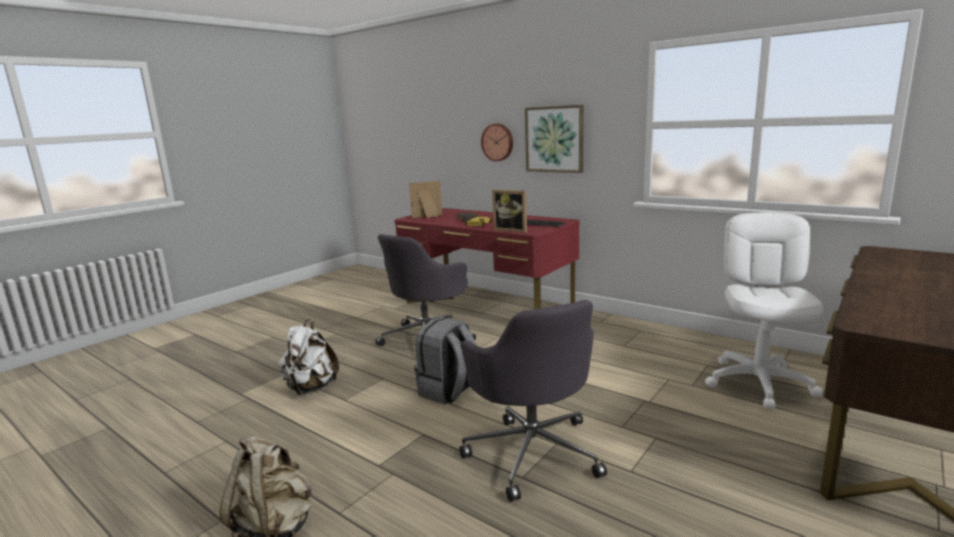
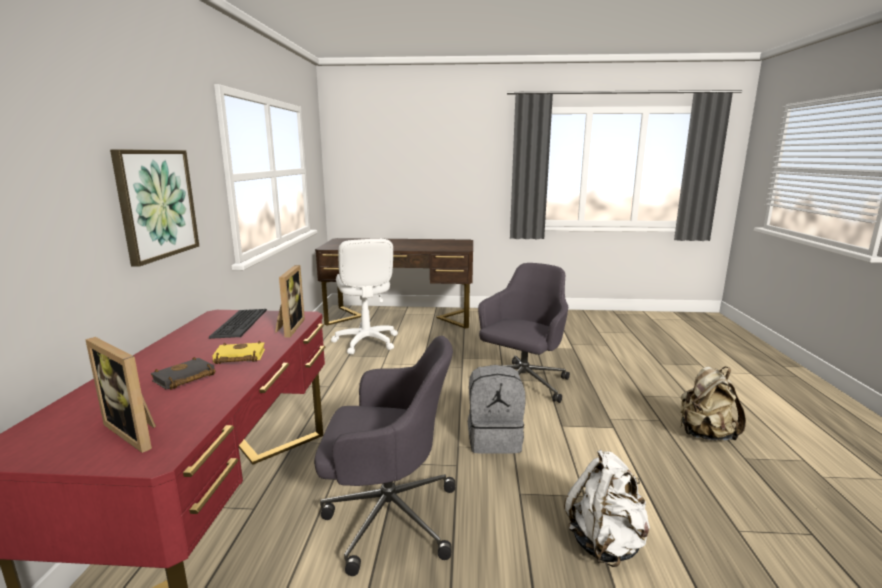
camera: 125 degrees left, 0 degrees up
wall clock [481,124,513,161] -> none
white office chair [705,213,824,409] -> white office chair turned 90 degrees counterclockwise [331,239,398,354]

